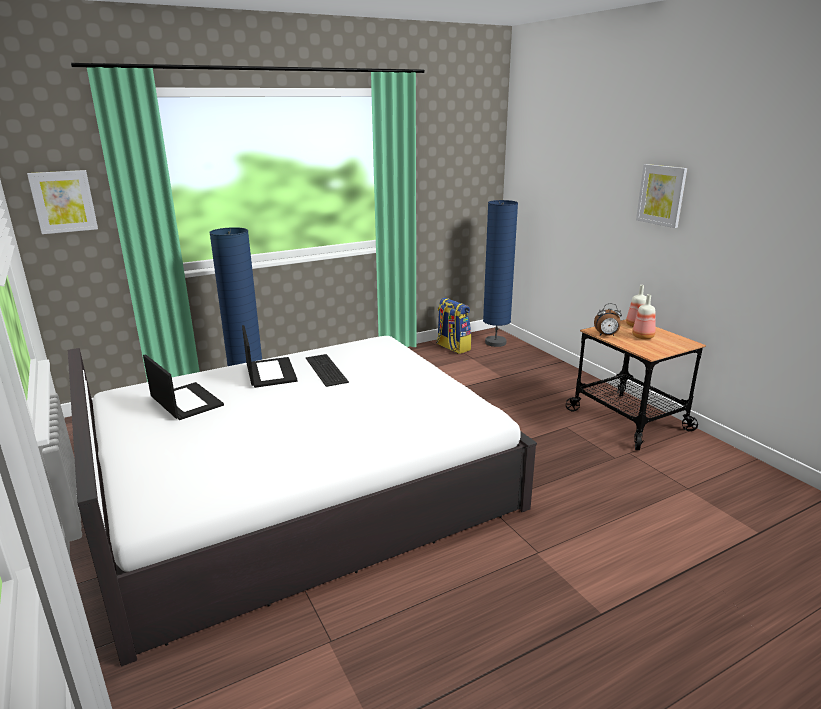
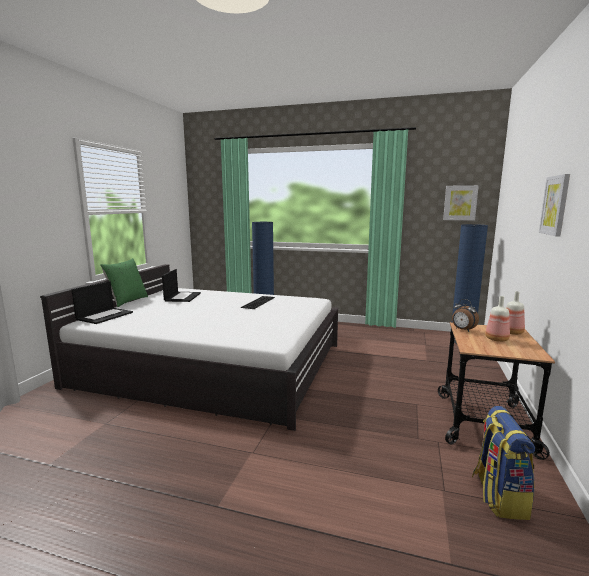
camera: 45 degrees right, 10 degrees down
picture [27,170,98,234] -> picture moved to [443,185,479,221]
laptop [242,325,298,388] -> laptop moved to [71,281,133,324]
backpack [436,298,471,354] -> backpack moved to [472,406,535,520]
none -> green pillow [100,258,148,307]

